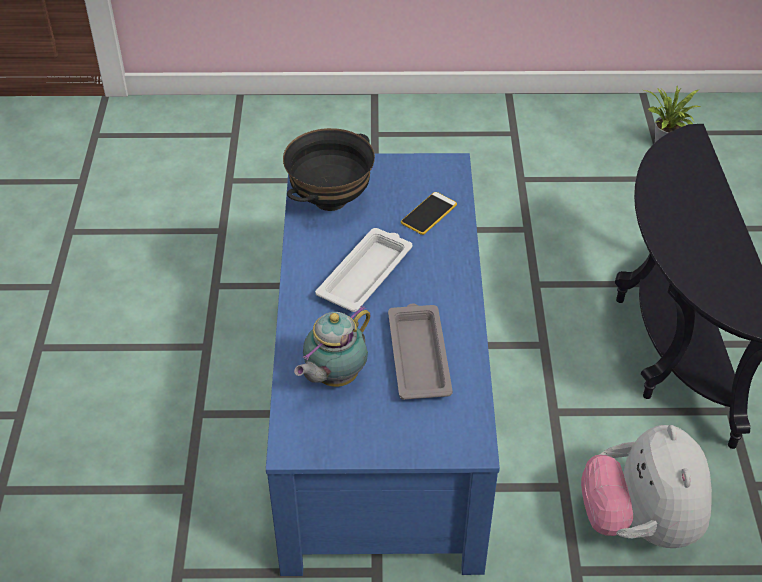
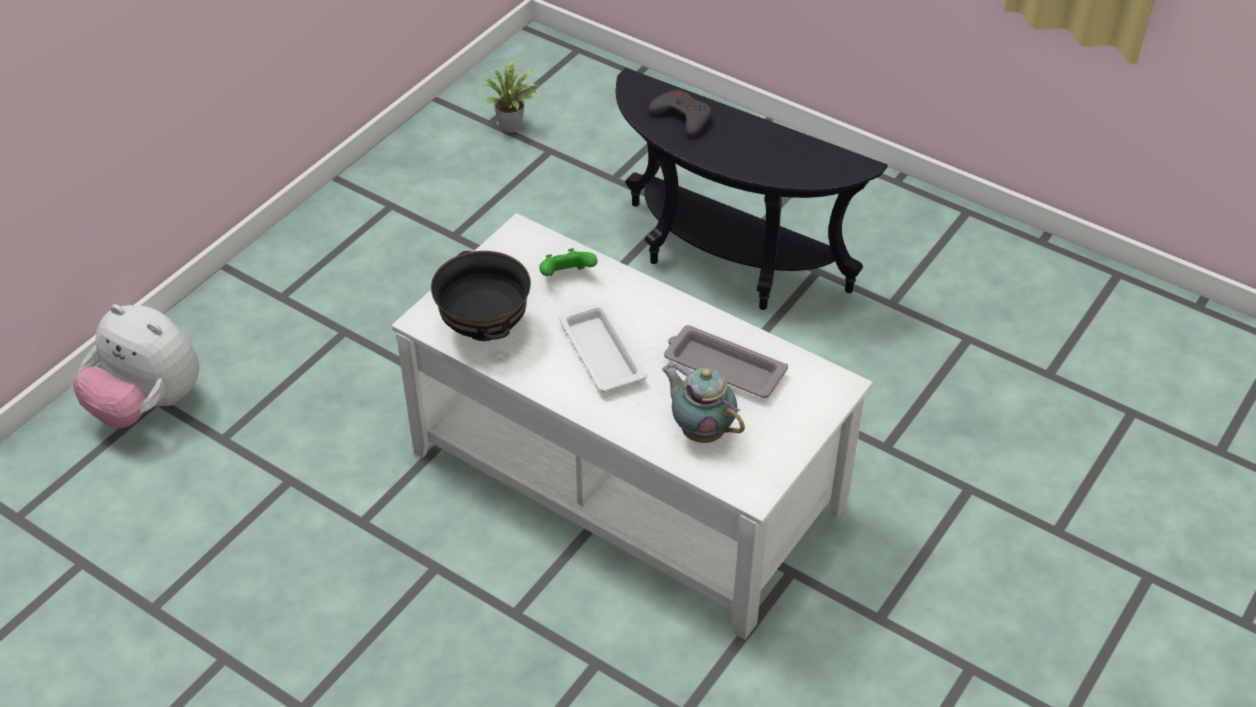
camera: 55 degrees left, 0 degrees up
blue coffee table [266,153,500,576] -> white coffee table [391,213,873,640]
teapot [294,305,370,387] -> teapot turned 150 degrees clockwise [662,364,745,443]
phone [401,192,457,235] -> green game controller [539,248,598,276]
plush toy [581,425,712,548] -> plush toy moved to [73,304,199,428]
none -> grey game controller [648,90,711,137]

